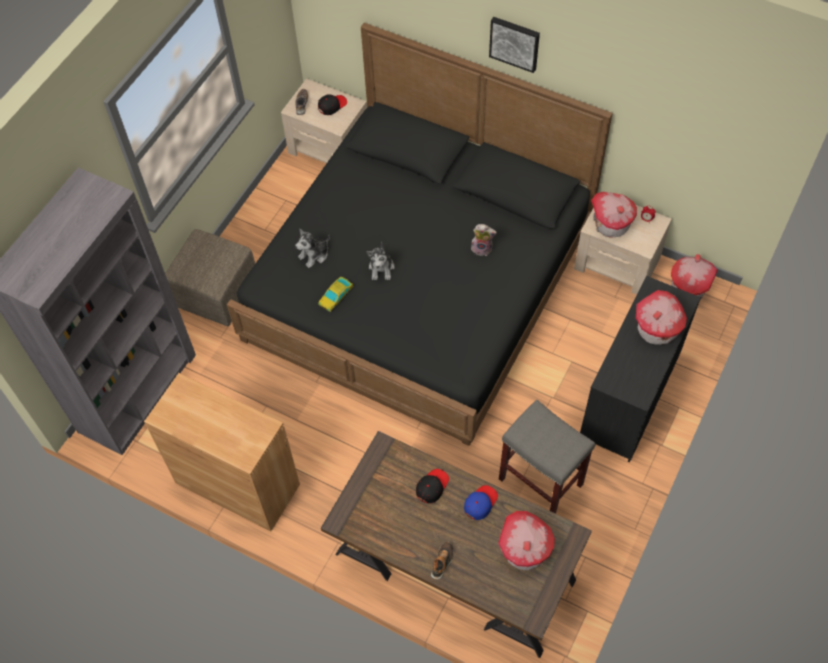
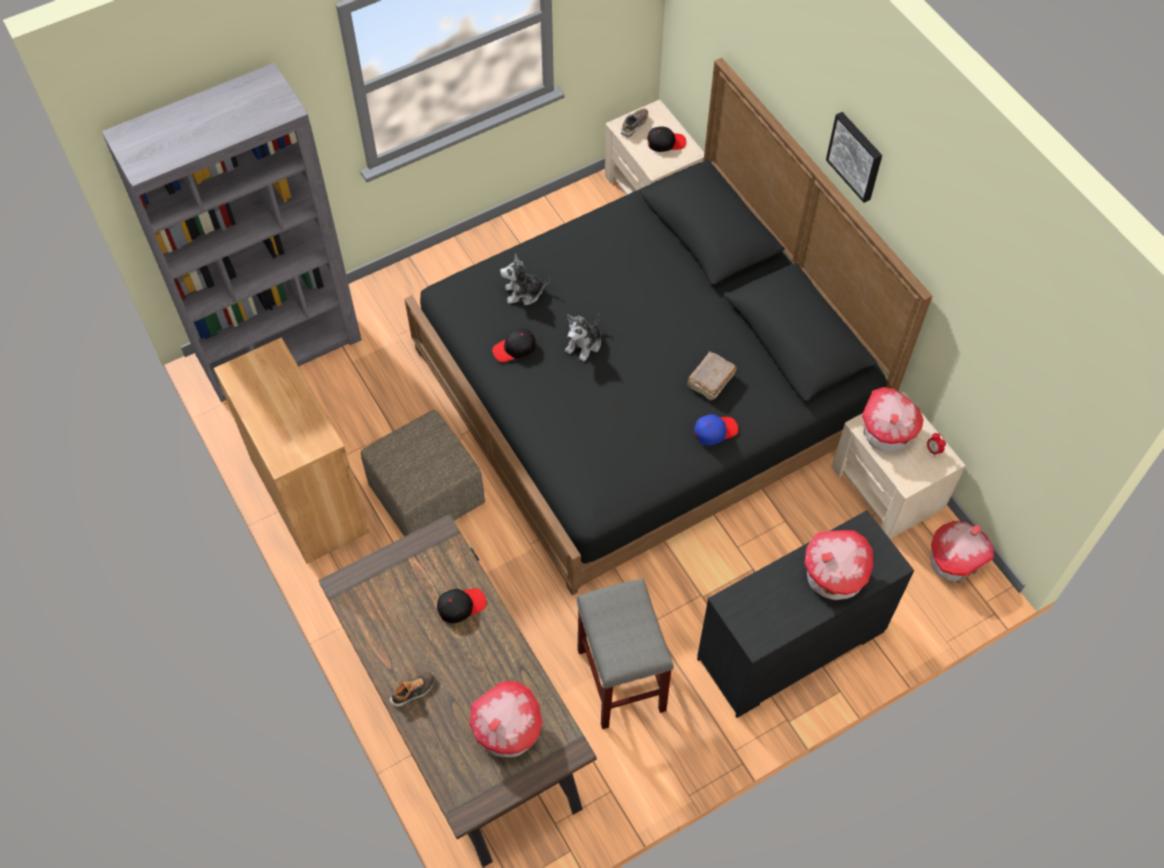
camera: 30 degrees right, 0 degrees up
beige ottoman [165,229,255,327] -> beige ottoman moved to [361,410,485,537]
toy car [318,277,354,312] -> black cap [492,328,536,362]
blue cap [464,485,498,520] -> blue cap moved to [694,414,738,445]
plush toy [470,224,497,256] -> brown book [687,351,737,400]

